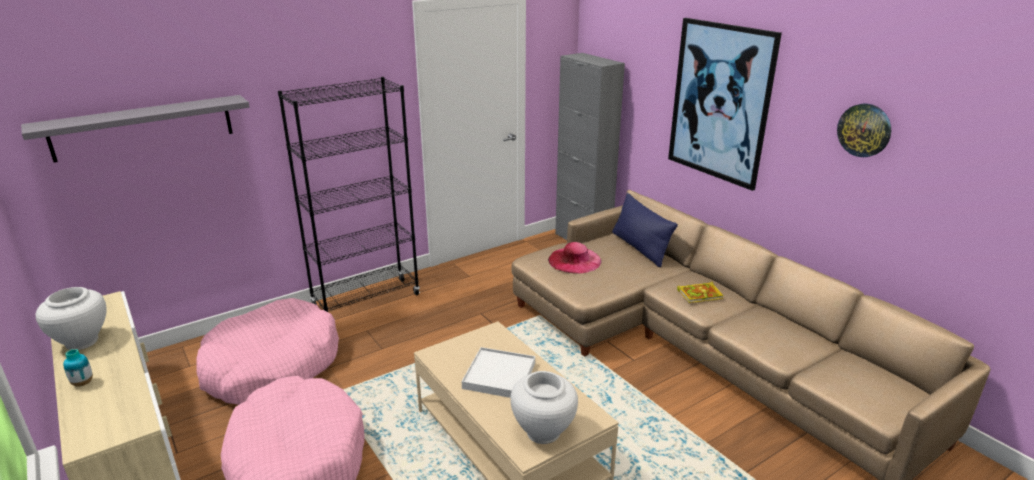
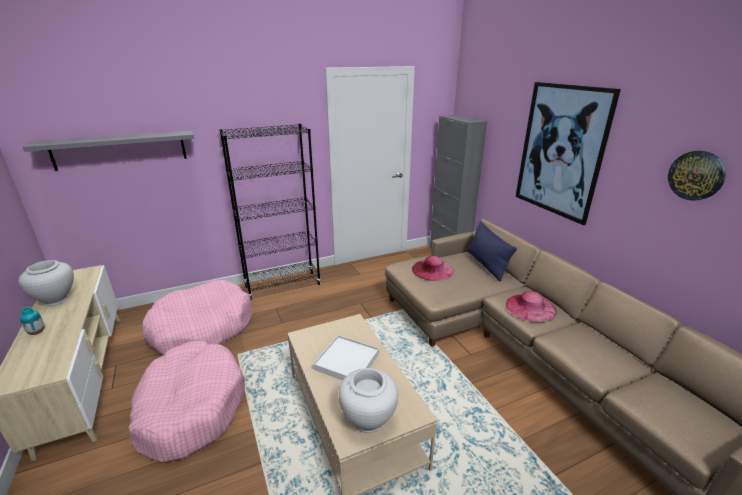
camera: 10 degrees right, 0 degrees up
book [677,282,724,303] -> pink hat [506,291,557,322]

